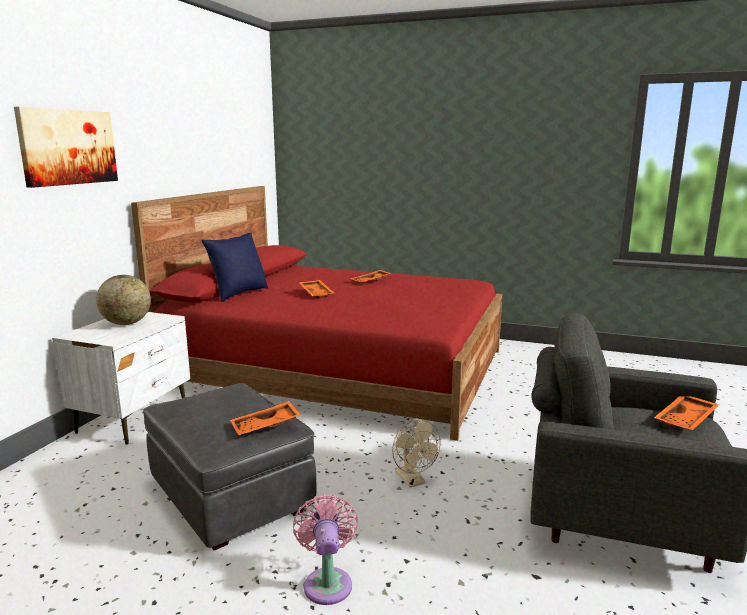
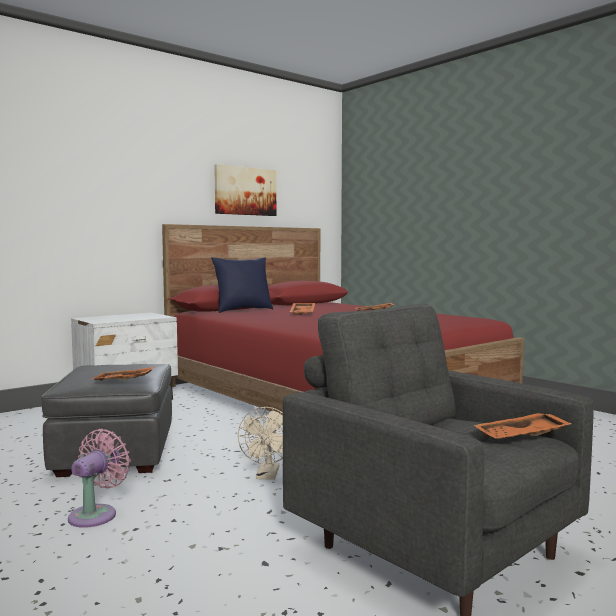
camera: 30 degrees right, 10 degrees down
picture [14,107,118,188] -> picture moved to [214,164,276,216]
globe [96,275,151,325] -> none

